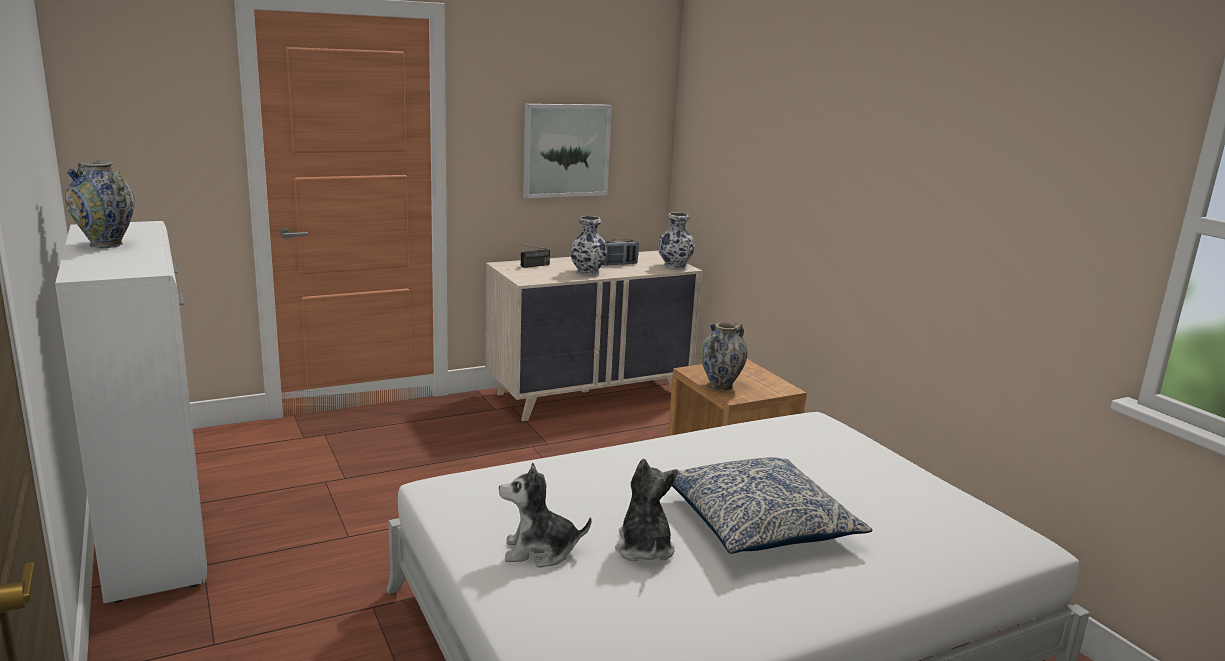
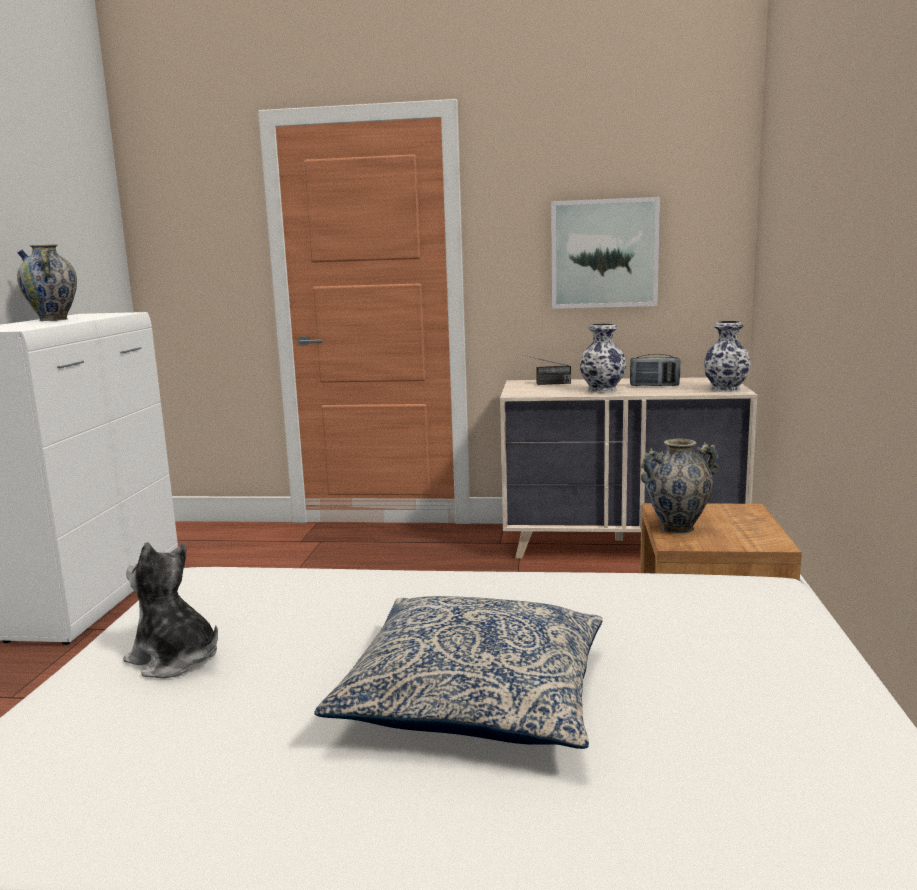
camera: 35 degrees right, 5 degrees down
plush toy [615,459,678,561] -> none

